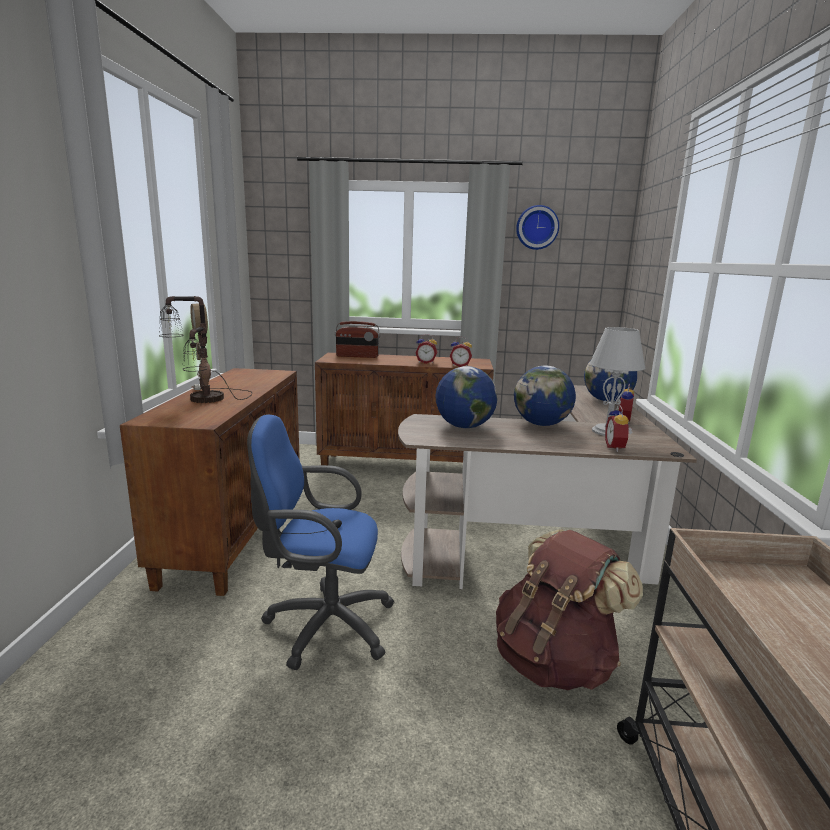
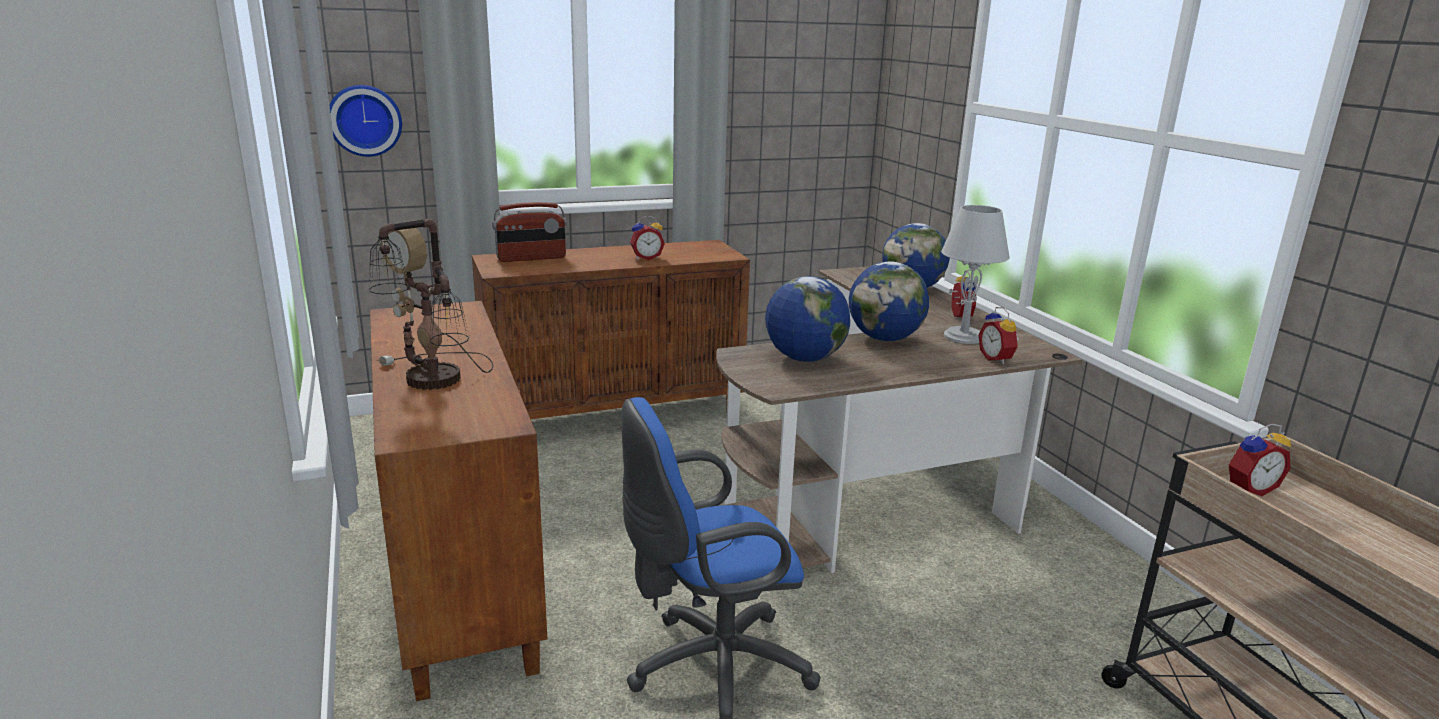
camera: 25 degrees left, 5 degrees up
alarm clock [450,337,472,367] -> alarm clock moved to [1229,424,1291,496]
brown backpack [496,530,643,690] -> none
wall clock [516,205,559,250] -> wall clock moved to [329,85,402,157]

